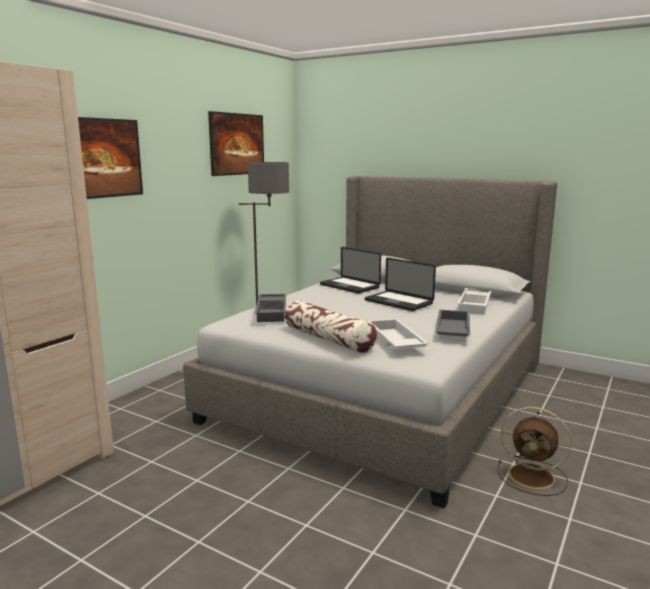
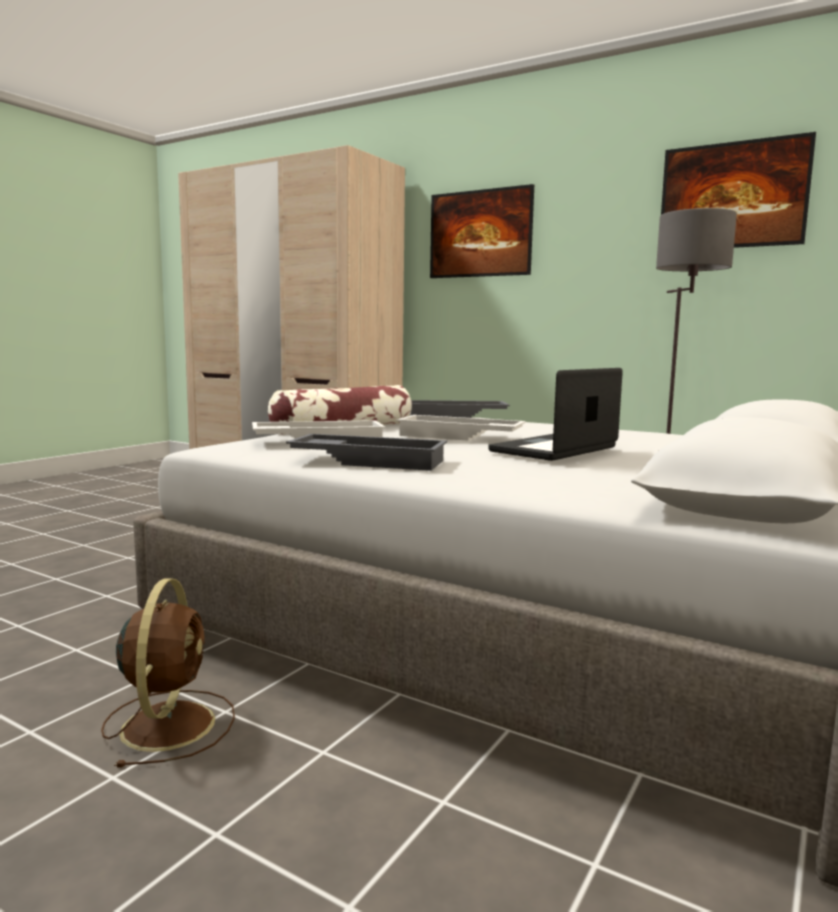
camera: 90 degrees right, 5 degrees down
laptop [320,247,381,294] -> none
white tray [457,288,491,315] -> white tray moved to [396,415,526,441]
brown fan [498,407,572,496] -> brown fan turned 150 degrees clockwise [101,579,235,767]

